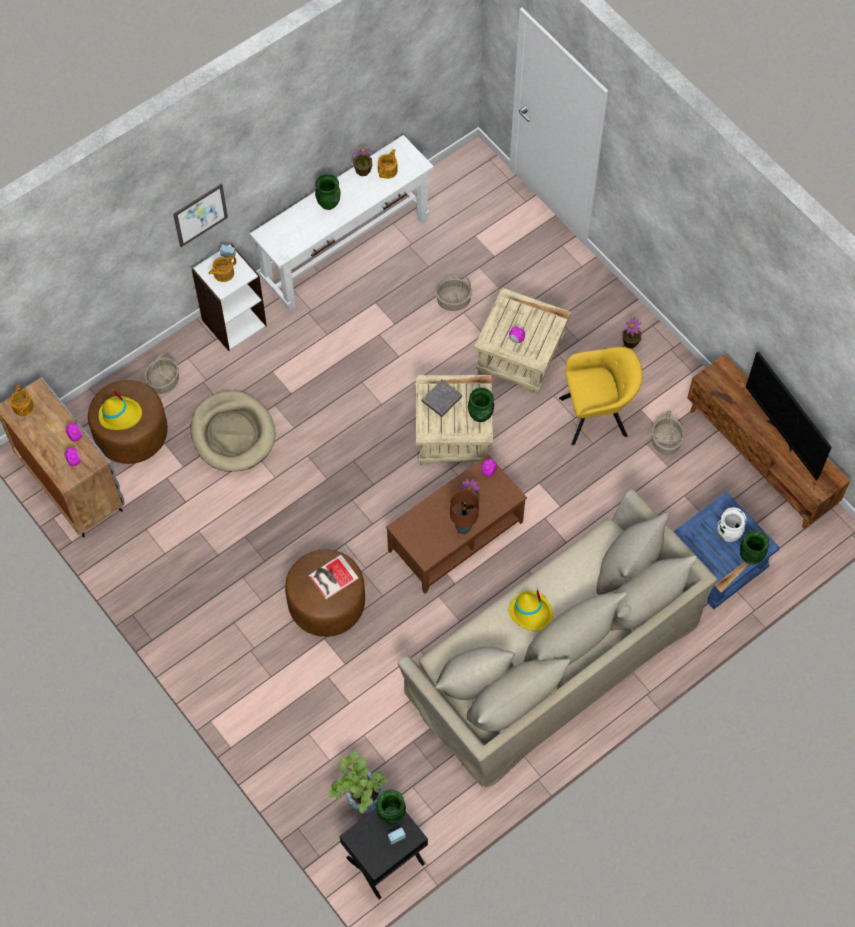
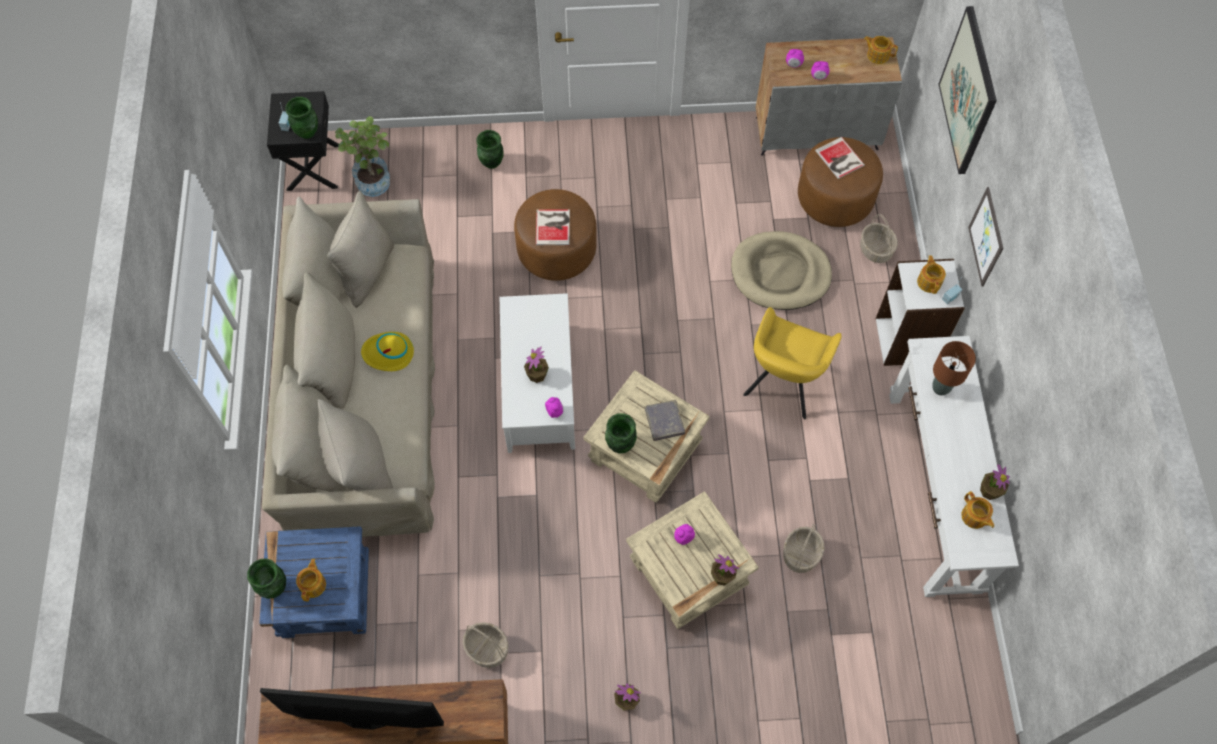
camera: 125 degrees right, 0 degrees up
yellow hat [98,390,142,430] -> book [815,137,865,179]
green vase [315,174,341,210] -> green vase moved to [476,130,504,169]
brown coffee table [386,455,527,594] -> white coffee table [500,293,575,453]
brown table lamp [450,490,479,534] -> brown table lamp moved to [932,341,976,396]
yellow armchair [559,347,642,446] -> yellow armchair moved to [743,307,842,419]
white vase [717,507,747,542] -> teapot [296,558,326,601]
none -> potted plant [711,554,739,586]
none -> picture [938,6,997,174]

